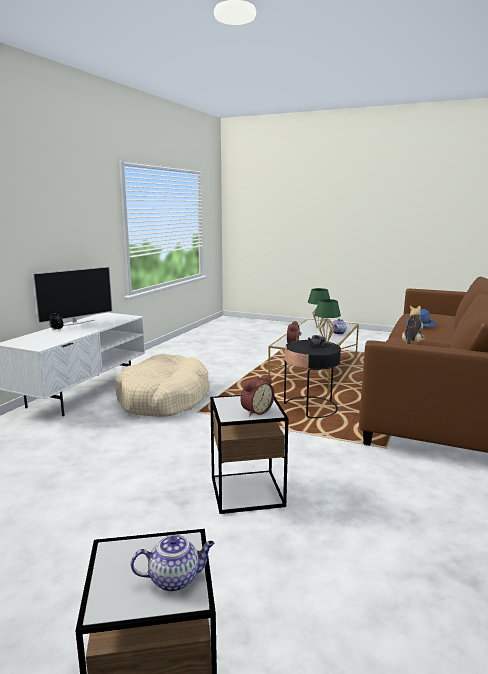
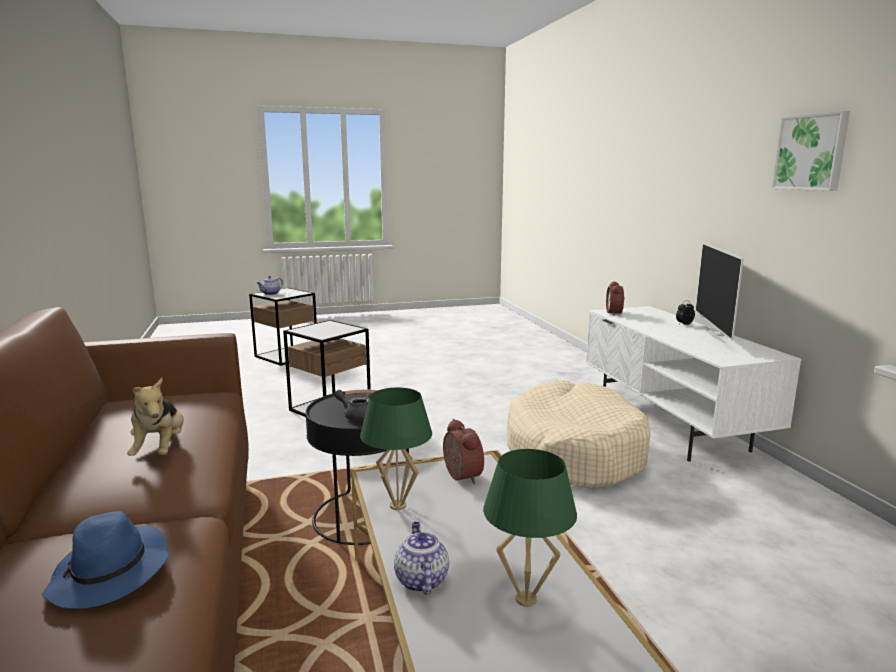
camera: 140 degrees right, 0 degrees up
alarm clock [240,374,275,416] -> alarm clock moved to [606,281,625,315]
none -> picture [772,111,850,191]

